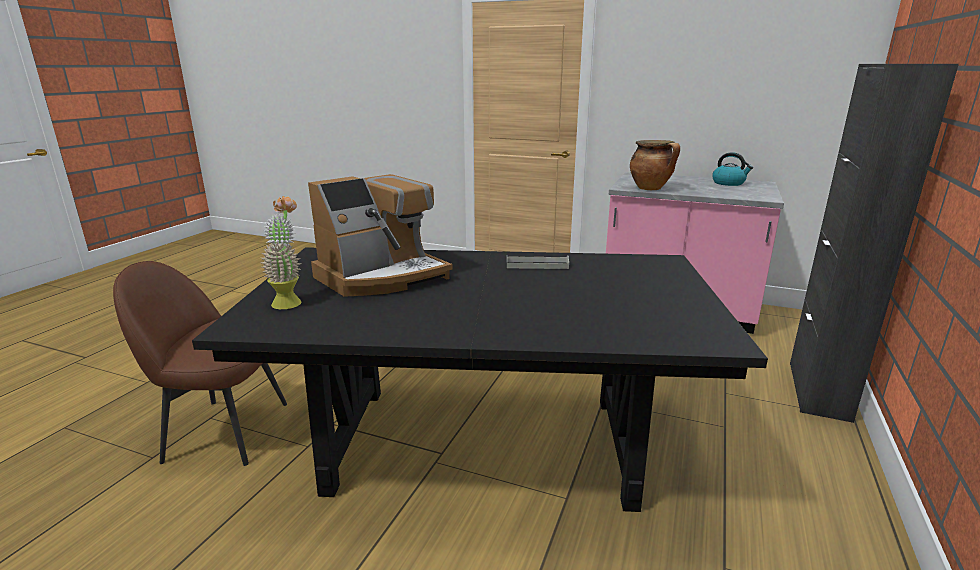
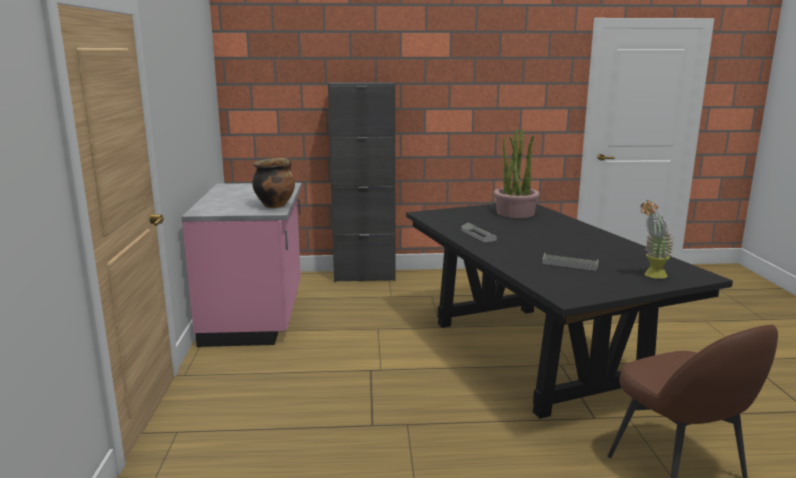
camera: 115 degrees left, 5 degrees down
coffee machine [308,174,452,297] -> grey tray [542,253,599,271]
kettle [712,152,753,186] -> none
none -> potted plant [494,129,540,218]

